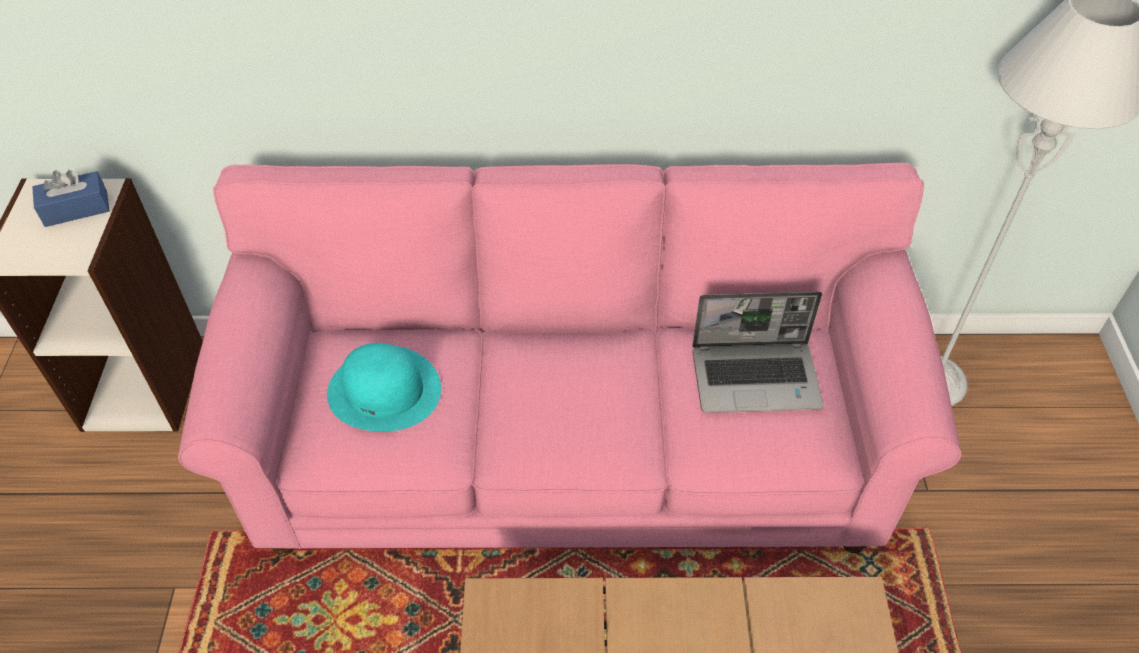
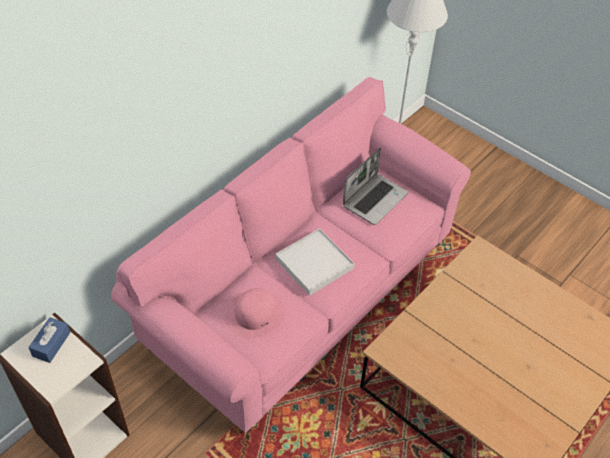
camera: 50 degrees left, 0 degrees up
turquoise hat [327,343,441,432] -> pink hat [225,288,286,338]
none -> white tray [275,228,355,296]

